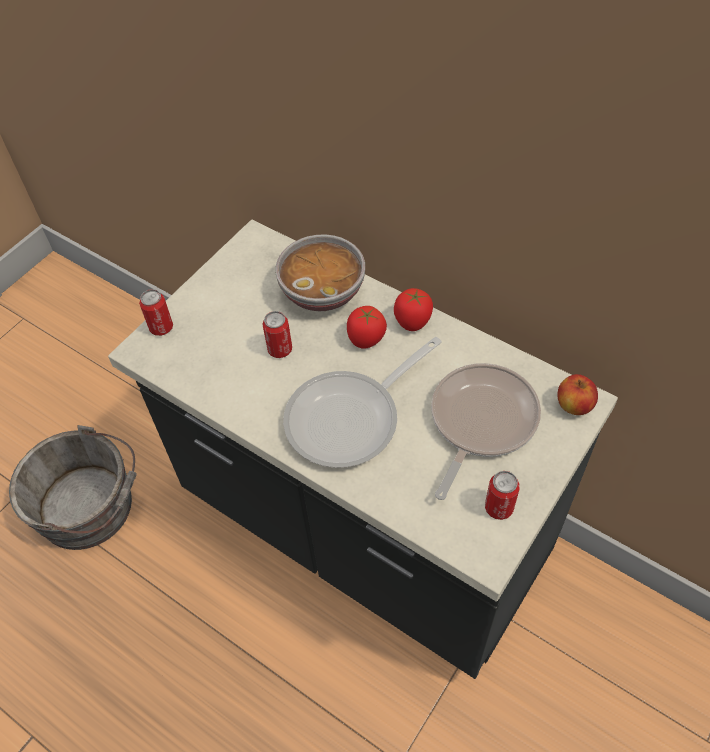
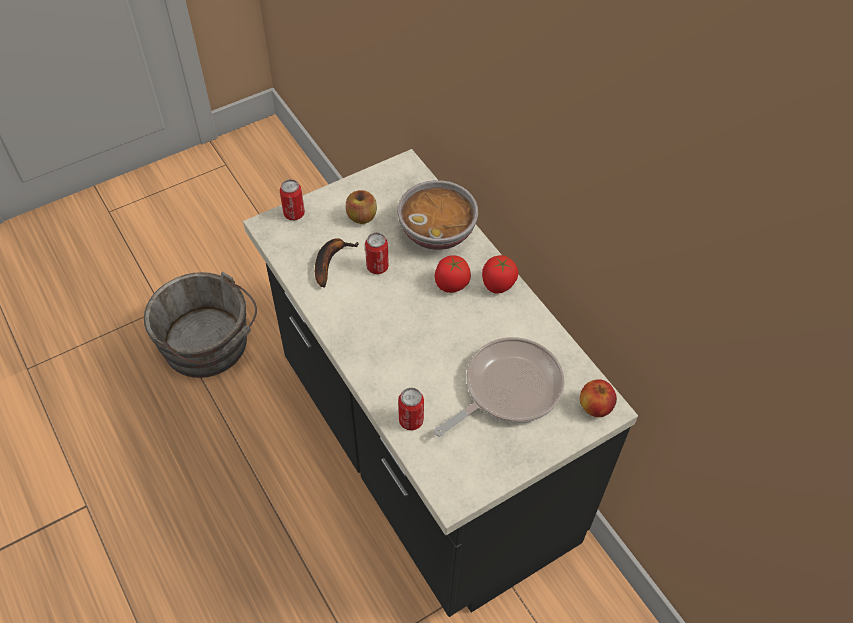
camera: 20 degrees right, 0 degrees up
frying pan [283,337,442,468] -> none
can [485,471,520,520] -> can moved to [398,388,424,431]
none -> banana [315,238,359,288]
none -> apple [346,190,377,224]

